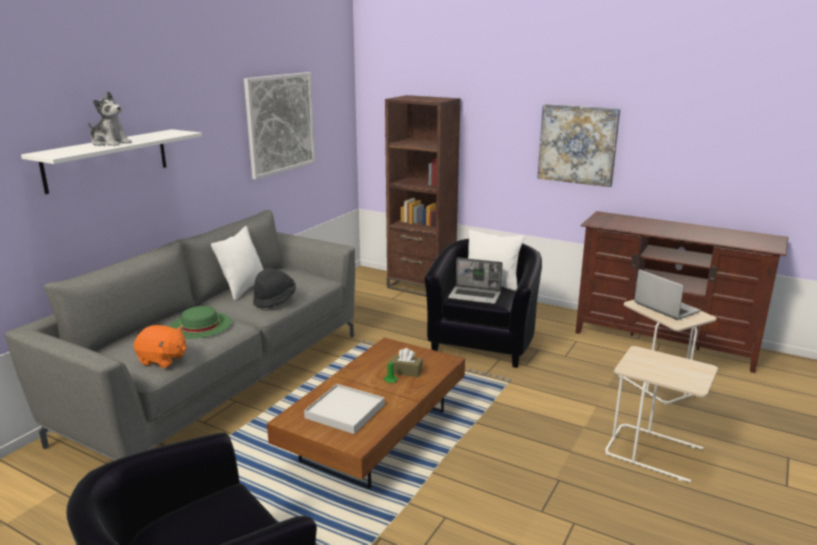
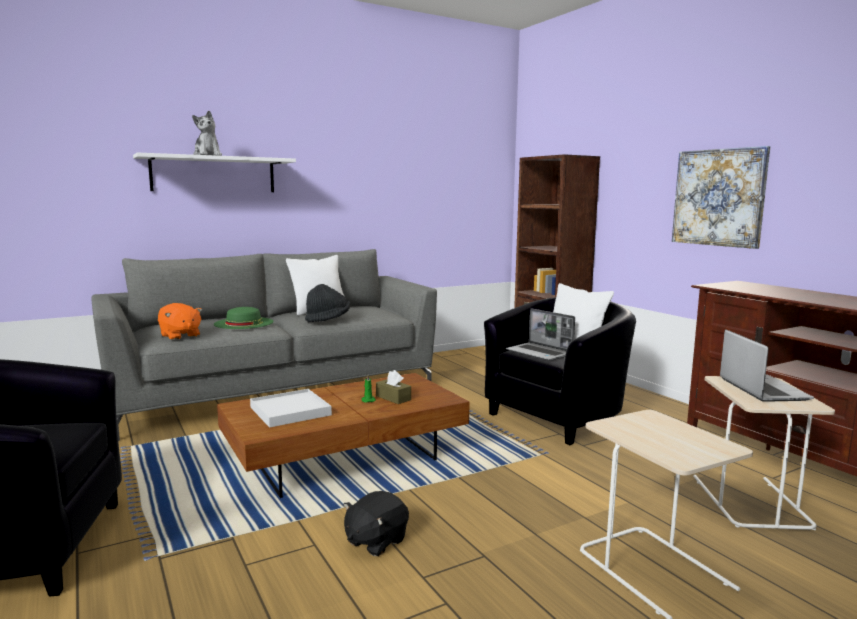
camera: 30 degrees right, 10 degrees down
picture [244,72,315,179] -> none
none -> black plush toy [343,491,409,556]

